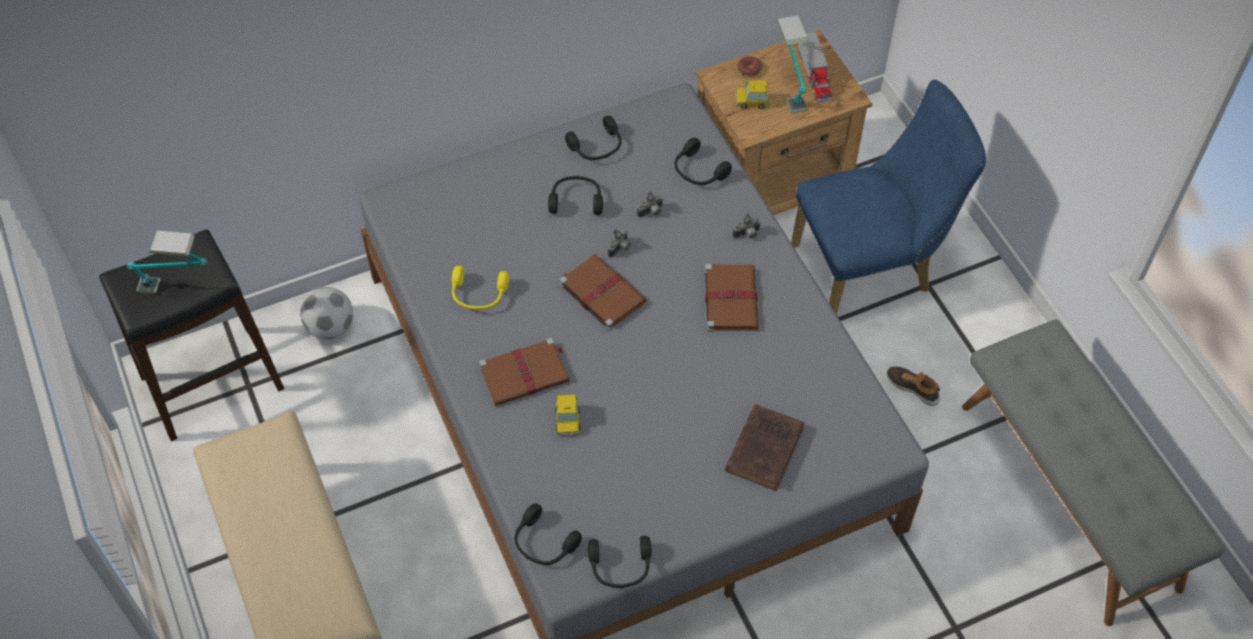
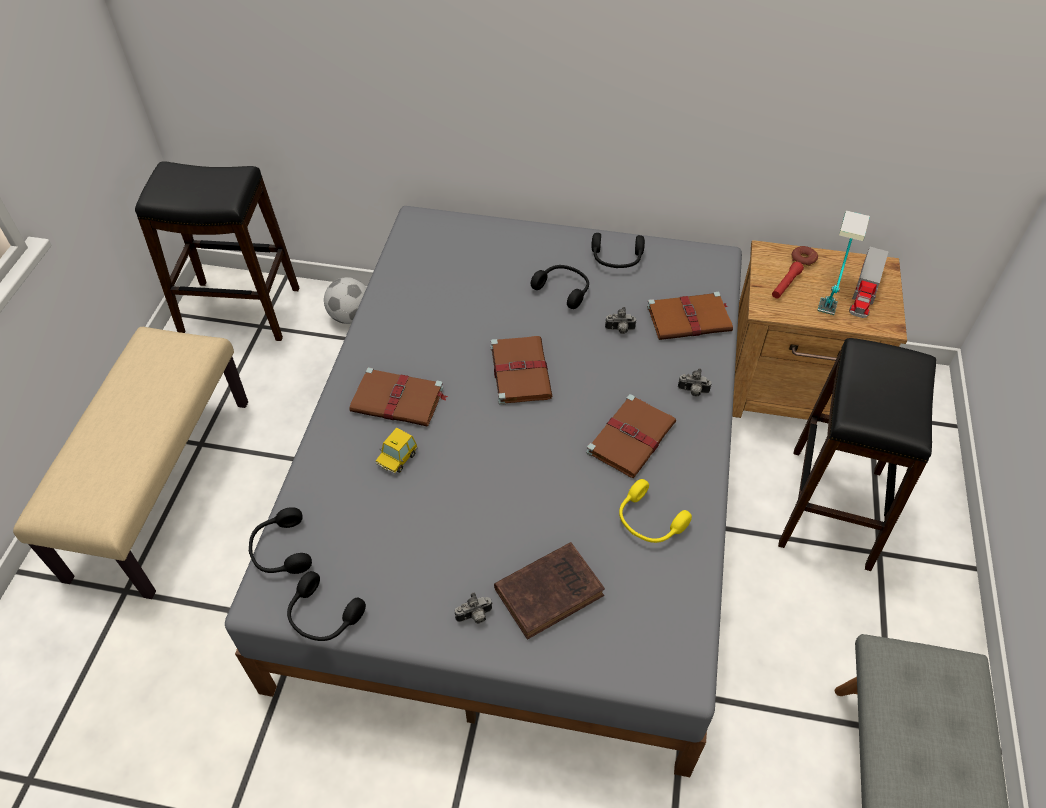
camera: 35 degrees right, 5 degrees down
table lamp [127,230,208,294] -> none
yellow headphones [452,266,509,310] -> yellow headphones moved to [619,479,692,543]
camera [608,229,630,257] -> camera moved to [455,593,493,624]
black headphones [674,138,732,185] -> brown book [647,292,733,340]
toy car [736,80,769,109] -> red flashlight [772,262,804,299]
blue chair [791,80,987,314] -> black stool [778,338,936,571]
shoe [887,367,940,406] -> none

